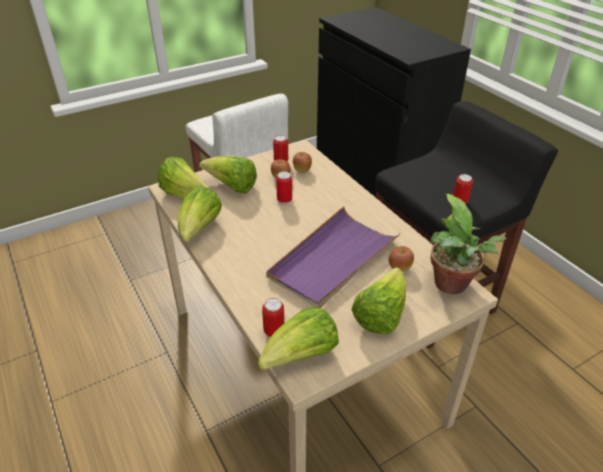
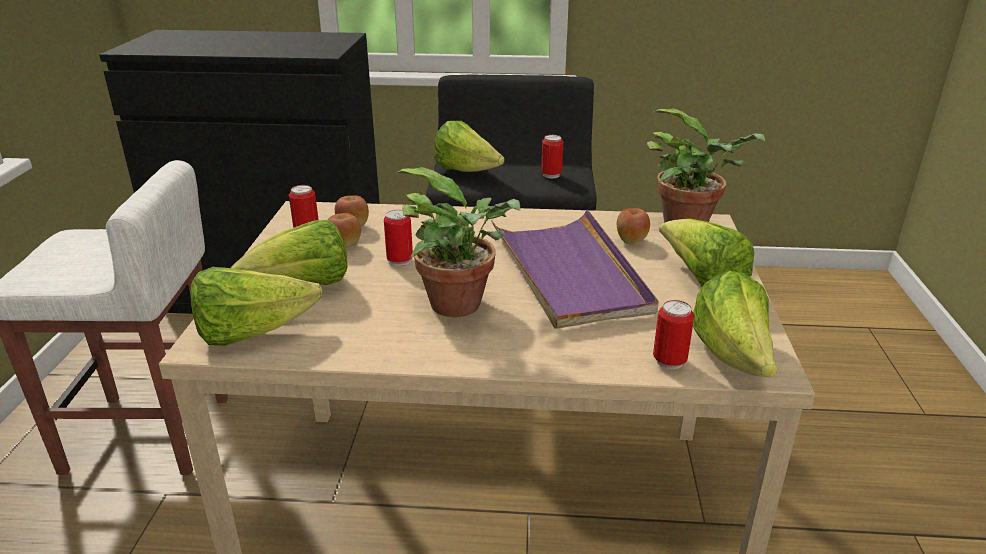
camera: 55 degrees left, 10 degrees down
lettuce [178,186,222,242] -> lettuce moved to [434,121,504,172]
none -> potted plant [396,167,520,318]

